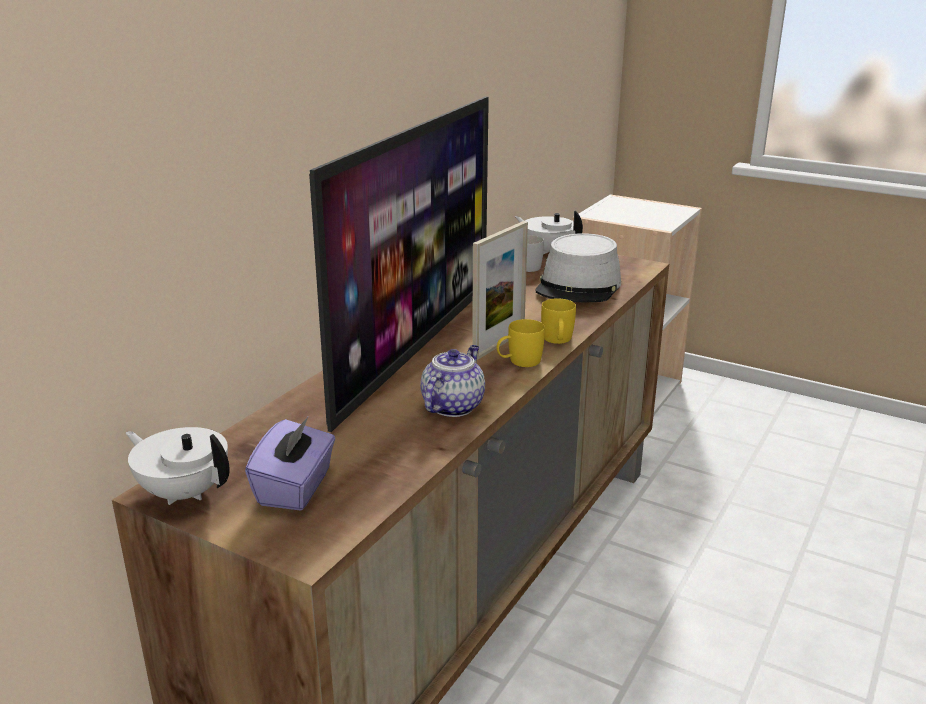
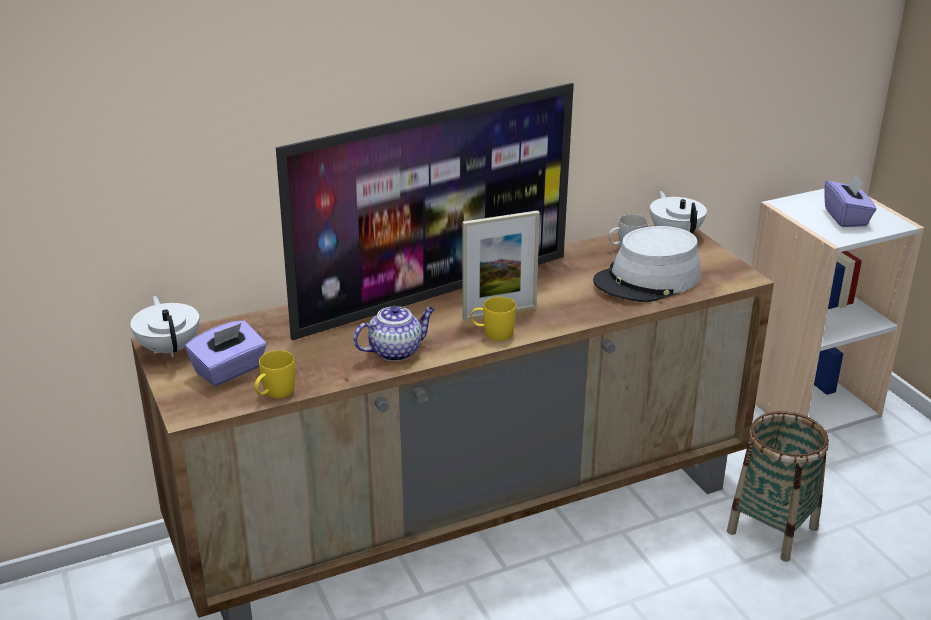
camera: 35 degrees right, 5 degrees up
yellow mug [541,299,576,344] -> yellow mug moved to [255,350,295,398]
none -> basket [727,411,829,562]
none -> purple tissue box [824,174,876,227]

